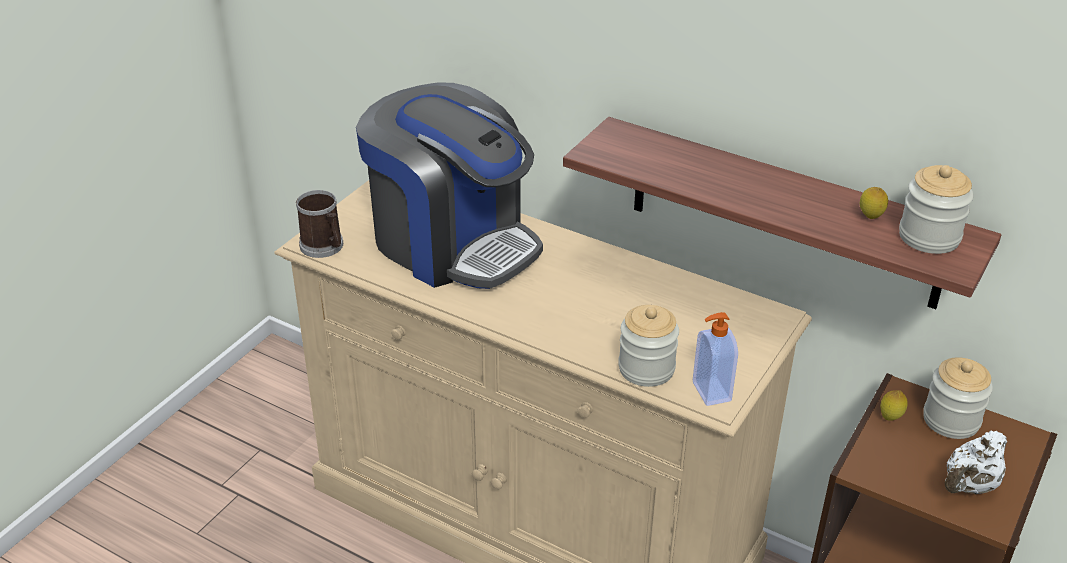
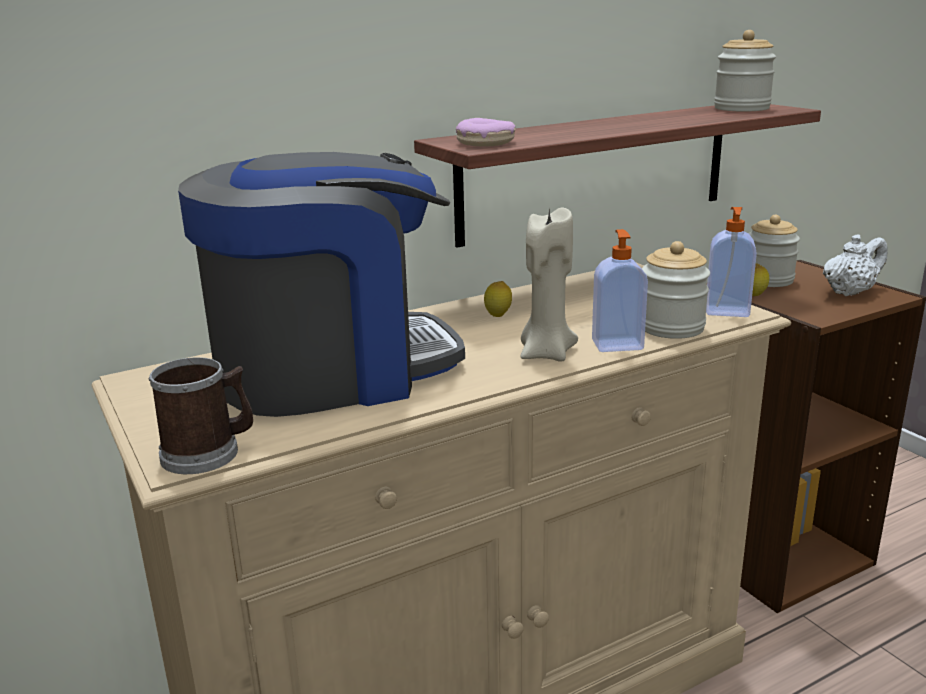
camera: 60 degrees left, 15 degrees down
lemon [860,187,888,219] -> lemon moved to [484,281,512,317]
white teapot [944,430,1007,494] -> white teapot turned 105 degrees counterclockwise [823,234,887,296]
none -> donut [456,118,515,147]
none -> beige candle [521,207,578,362]
none -> soap dispenser [592,229,648,352]

